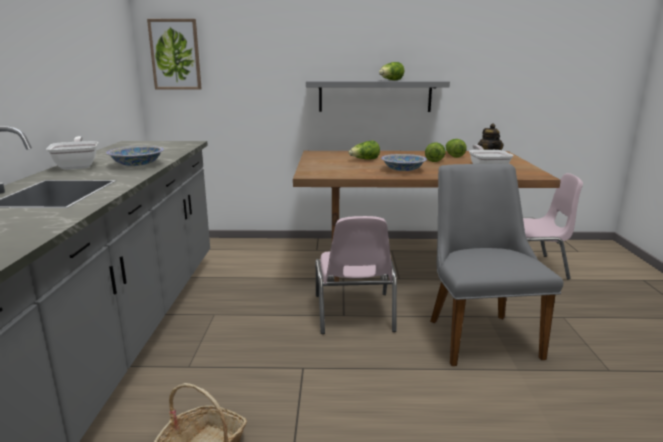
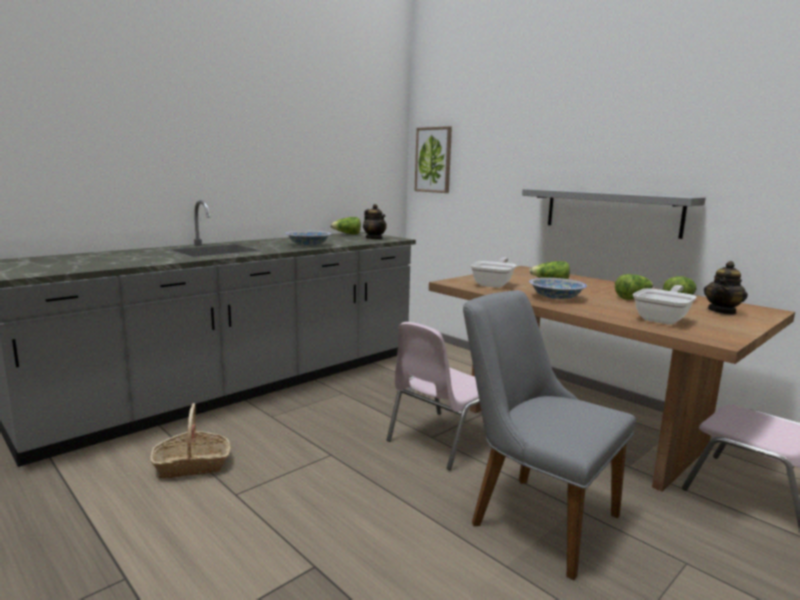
camera: 45 degrees right, 5 degrees down
frying pan [46,136,98,170] -> frying pan moved to [470,258,516,288]
lettuce [379,62,404,80] -> lettuce moved to [330,217,361,235]
grey chair [430,164,563,366] -> grey chair turned 90 degrees counterclockwise [463,290,636,580]
none -> teapot [363,204,387,239]

